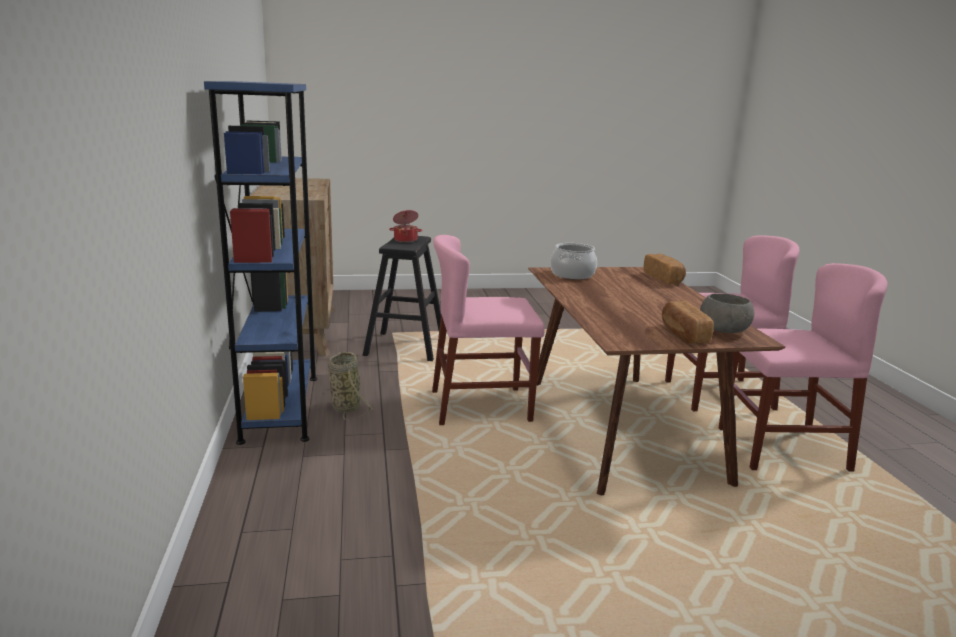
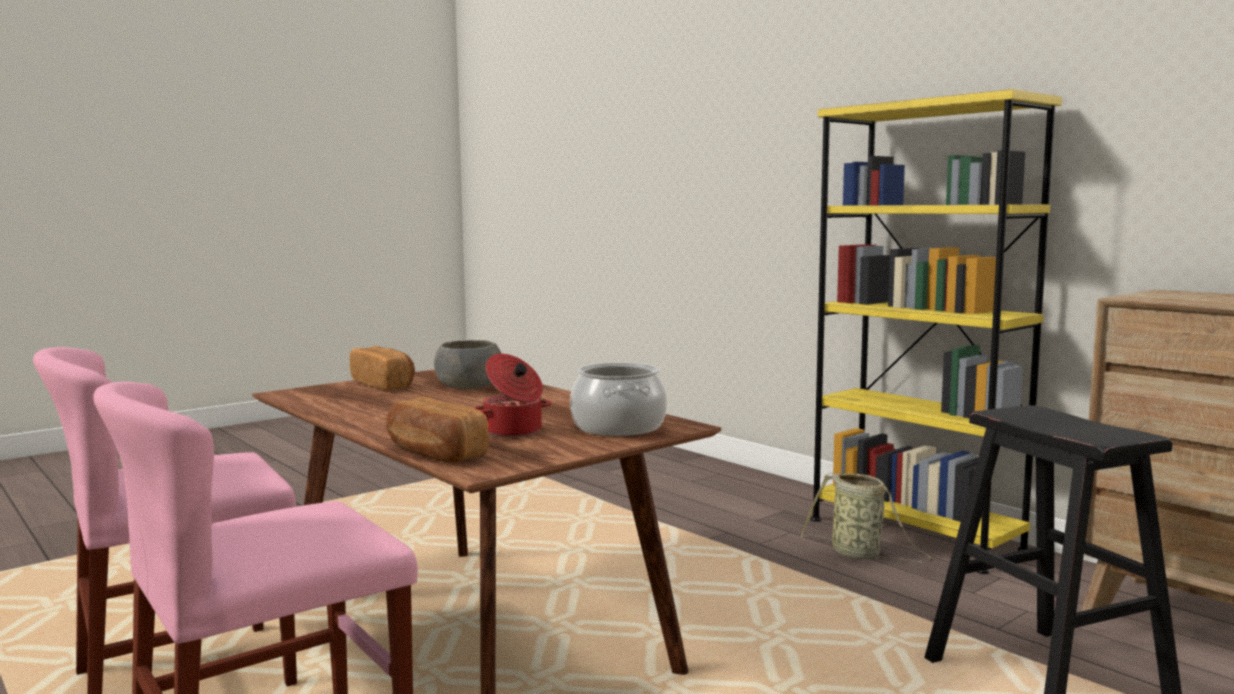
camera: 150 degrees right, 10 degrees down
blue bookcase [204,81,317,445] -> yellow bookcase [811,89,1062,574]
cooking pot [389,210,422,242] -> cooking pot moved to [474,354,551,438]
pink chair [432,235,545,425] -> none
grey bowl [700,293,754,333] -> grey bowl moved to [434,340,502,390]

